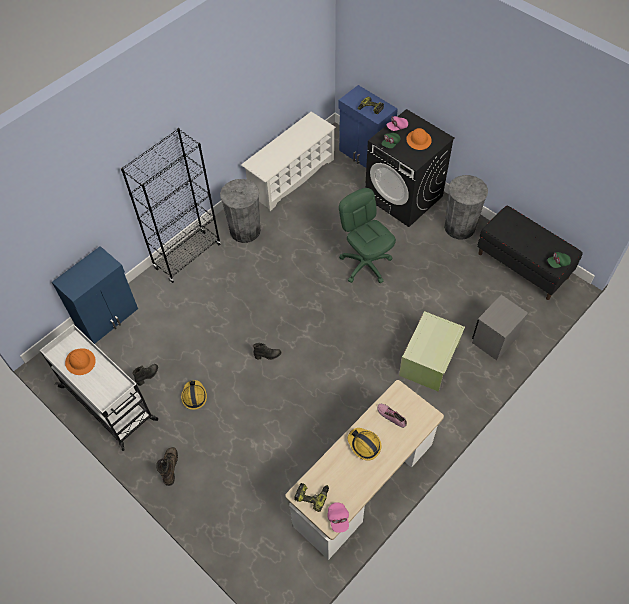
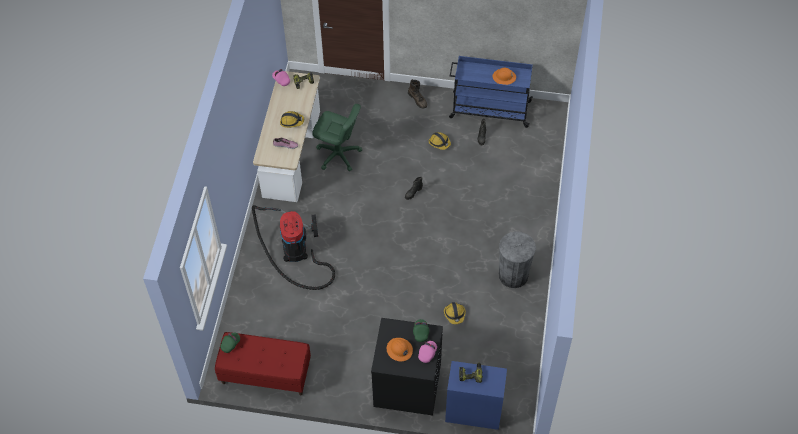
camera: 145 degrees right, 0 degrees up
white cart [40,324,158,451] -> blue cart [449,56,533,128]
blue cabinet [52,246,138,344] -> none
black bookcase [121,128,221,283] -> none
white shoe rack [241,112,336,211] -> none
green office chair [339,188,396,283] -> green office chair moved to [312,104,362,171]
green storage box [399,311,465,392] -> vacuum cleaner [252,205,335,290]
grey trash can [444,175,488,239] -> none
grey nightstand [472,295,528,361] -> none
black bench [477,206,583,300] -> red bench [215,332,311,396]
none -> hard hat [444,302,466,324]

